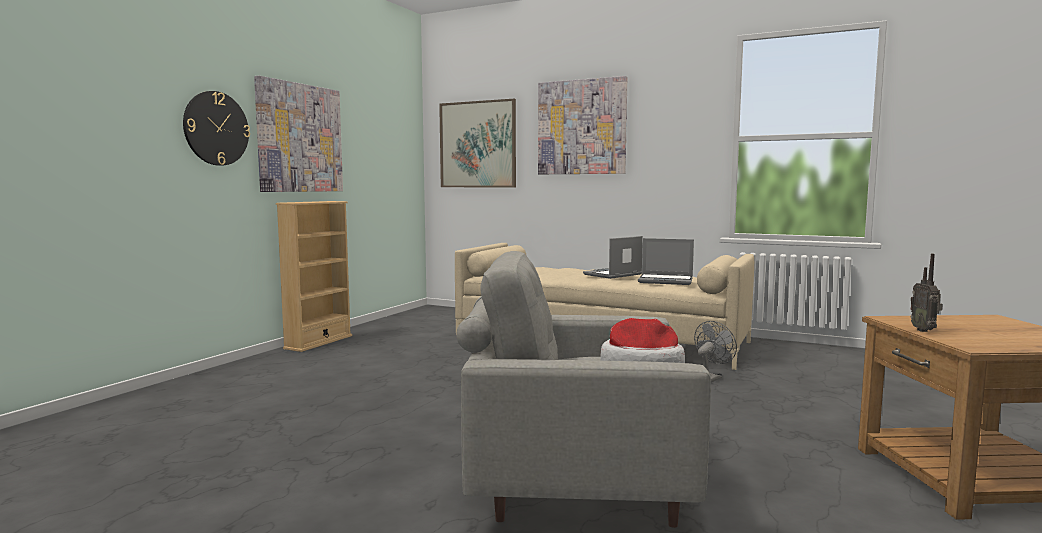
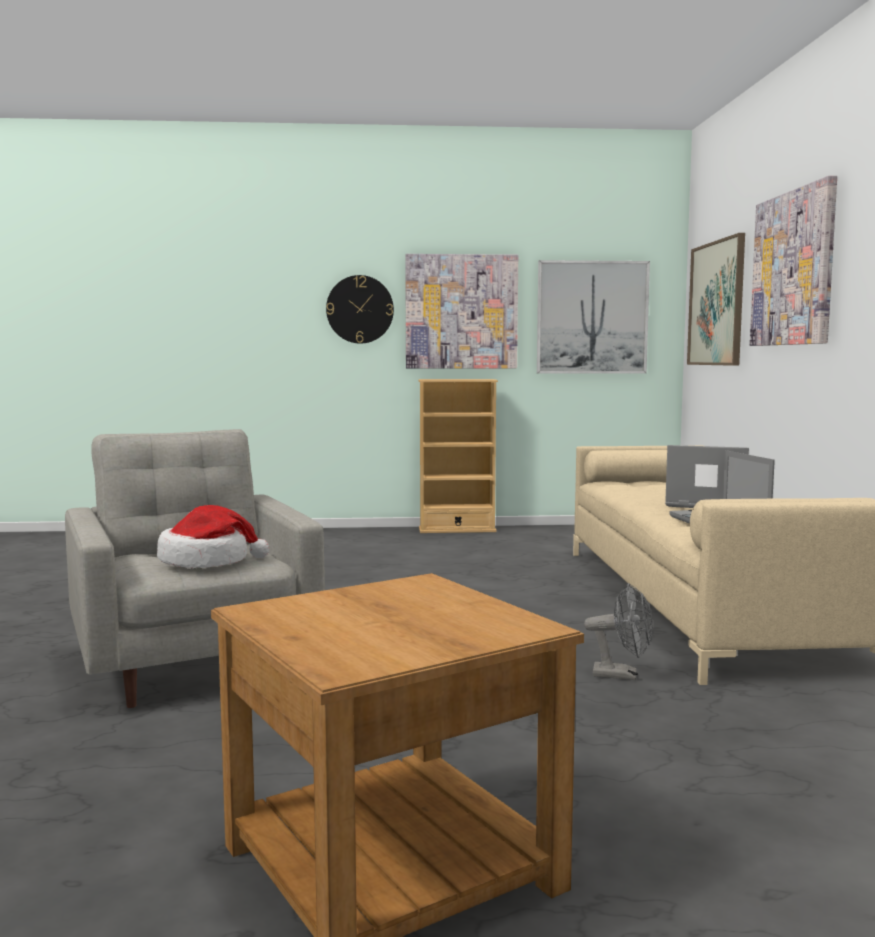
camera: 60 degrees right, 0 degrees up
radio [911,254,943,332] -> none
none -> picture [537,260,650,374]

